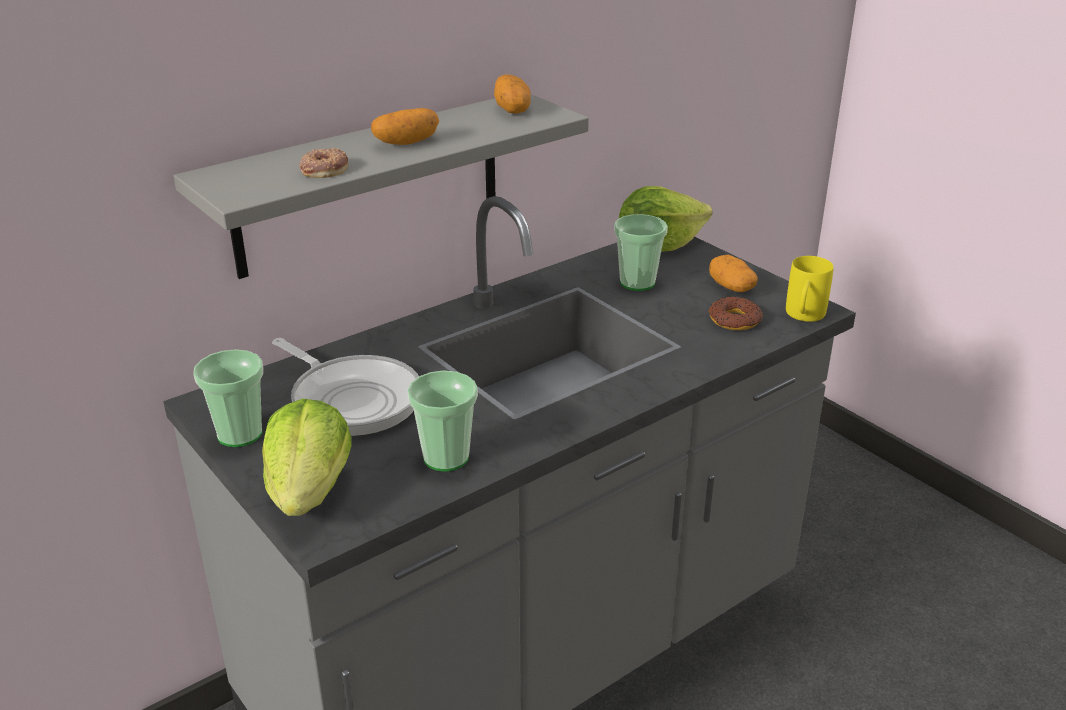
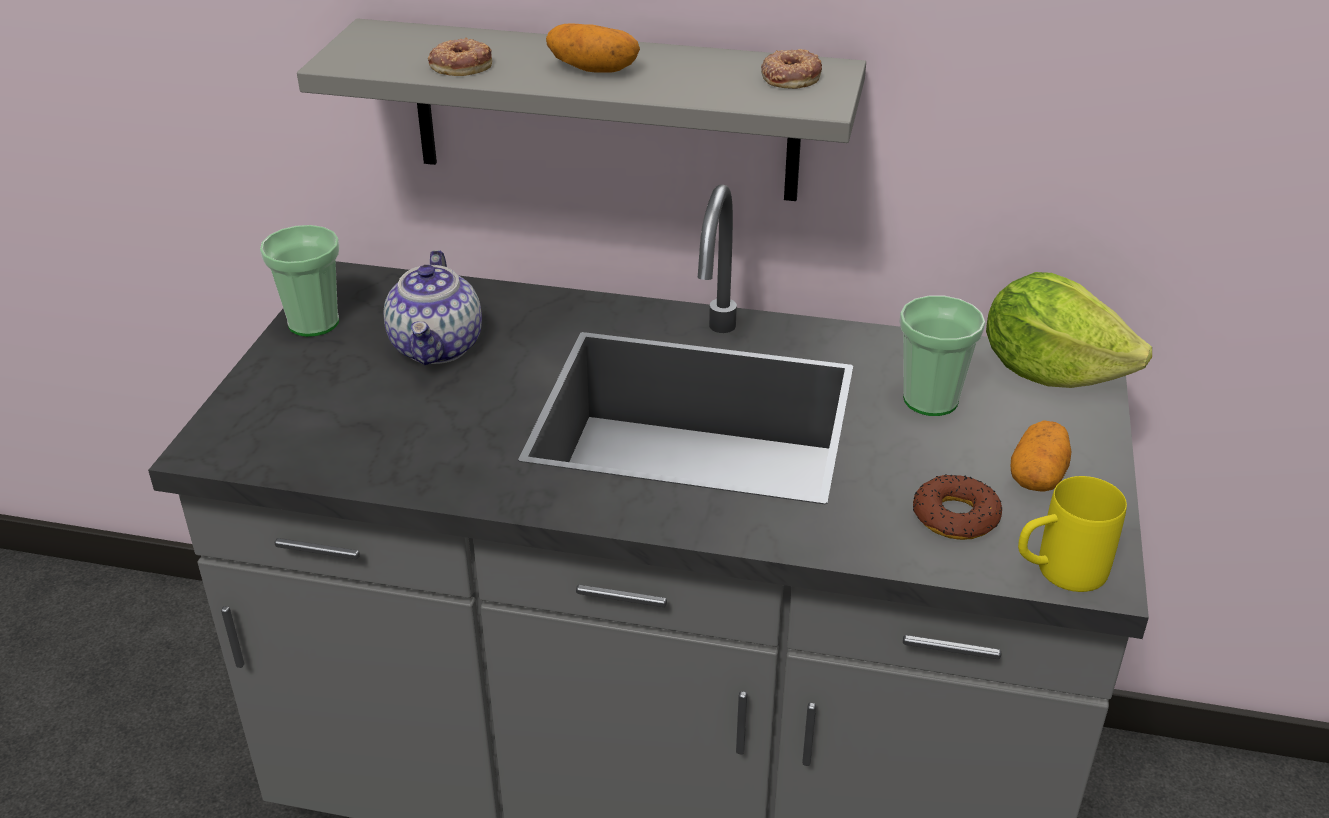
camera: 50 degrees right, 5 degrees up
lettuce [262,399,351,516] -> none
frying pan [272,338,419,436] -> teapot [383,250,482,365]
cup [407,370,478,472] -> none
potato [494,75,531,114] -> donut [761,49,822,89]

